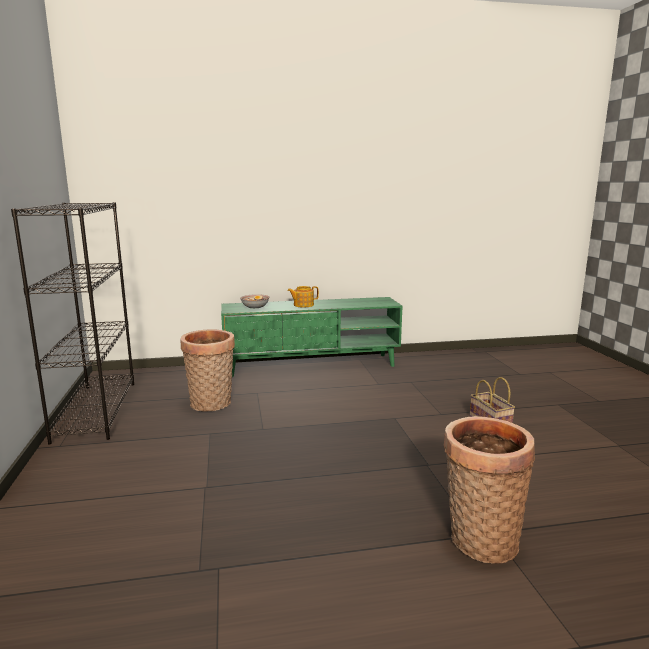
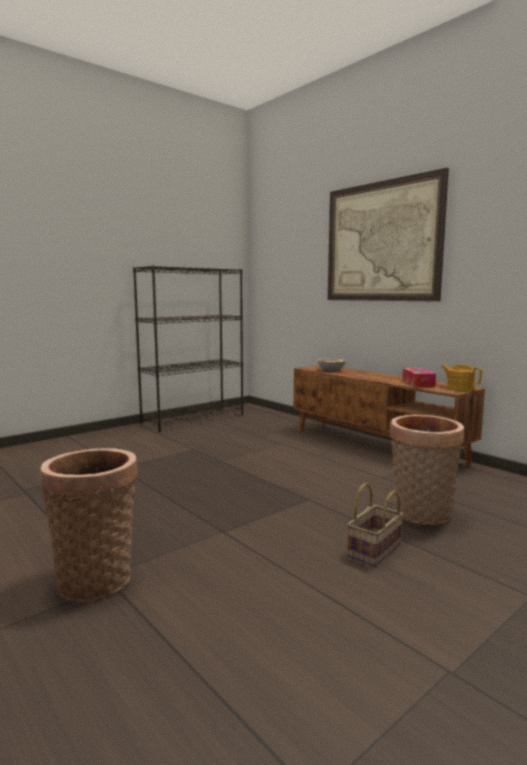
camera: 60 degrees right, 5 degrees down
basket [180,330,235,412] -> basket moved to [389,415,464,525]
green tv stand [221,297,402,377] -> brown tv stand [294,365,485,465]
teapot [288,286,319,307] -> teapot moved to [441,365,482,391]
none -> picture [328,168,449,302]
none -> tissue box [402,368,436,387]

